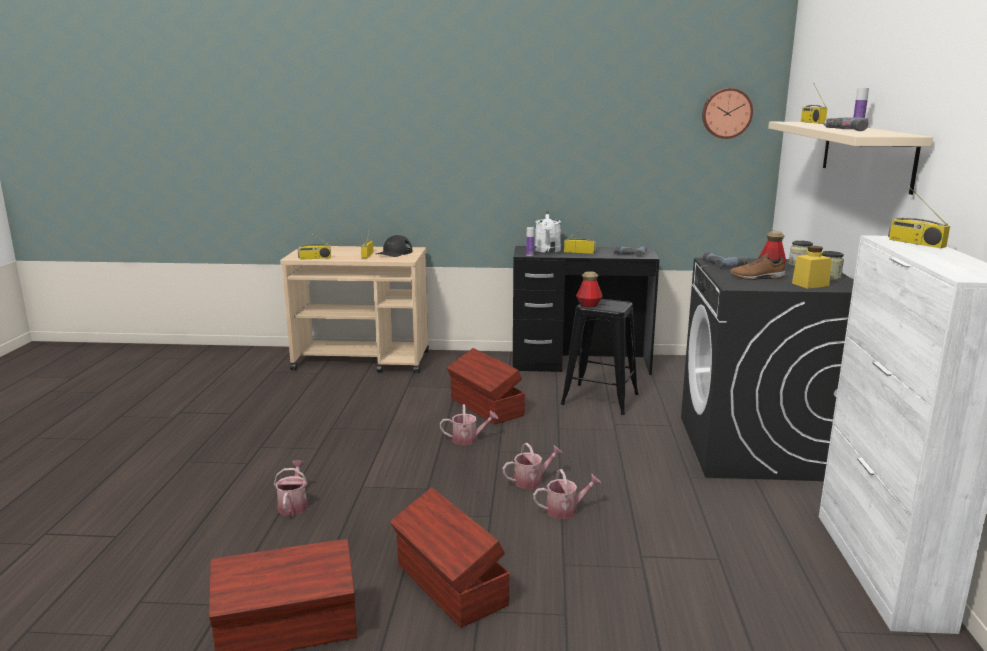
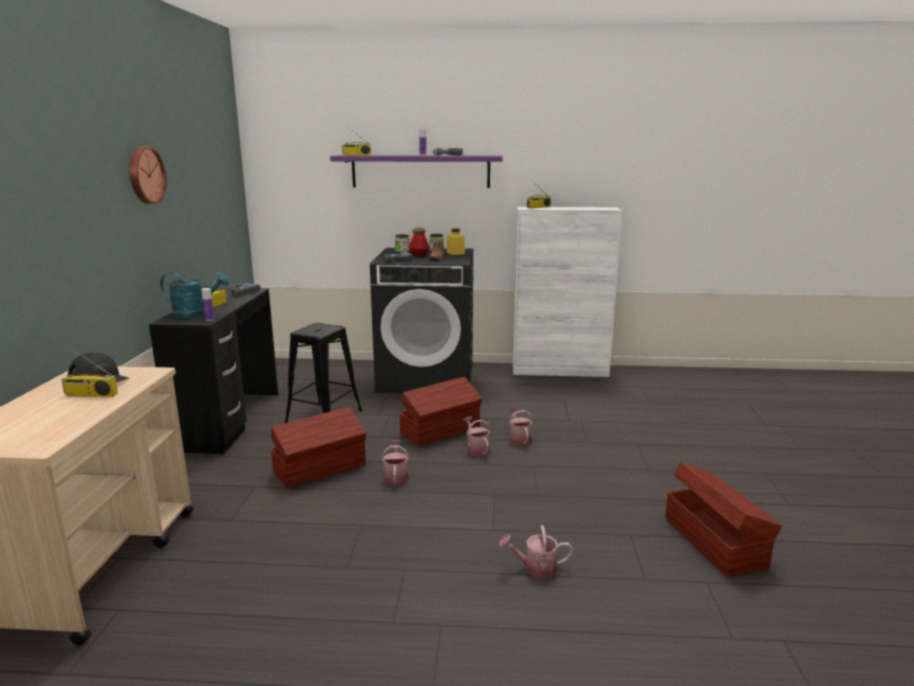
camera: 90 degrees left, 0 degrees up
radio [298,228,331,260] -> none
brown storage box [390,487,509,628] -> brown storage box moved to [400,377,483,446]
white watering can [535,211,561,253] -> turquoise watering can [160,273,229,318]
bottle [576,271,603,307] -> none
wall clock [702,88,753,139] -> wall clock moved to [129,146,167,204]
beige shelf [768,122,933,195] -> purple shelf [330,155,502,188]

